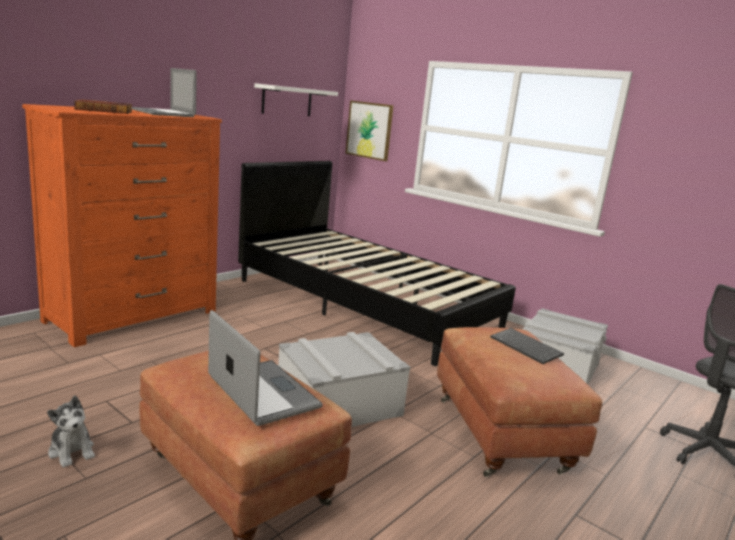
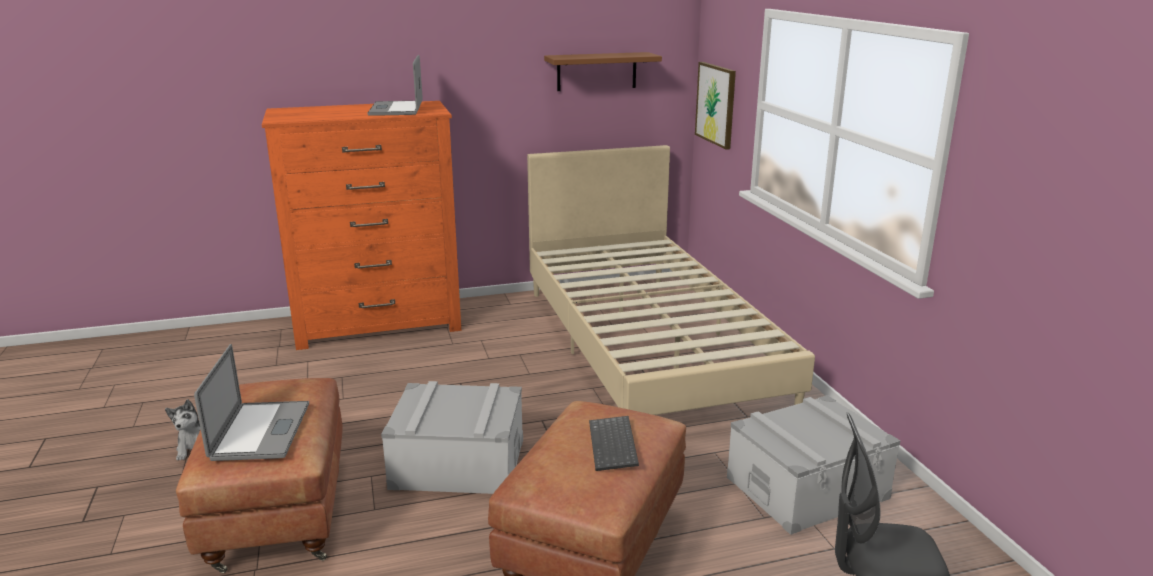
camera: 35 degrees right, 5 degrees up
book [74,100,132,114] -> none
black bed [238,161,516,366] -> beige bed [527,145,815,415]
white shelf [254,83,338,116] -> brown shelf [544,52,662,91]

